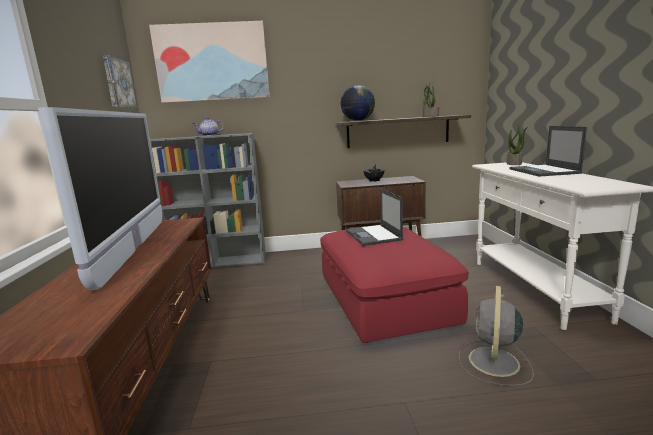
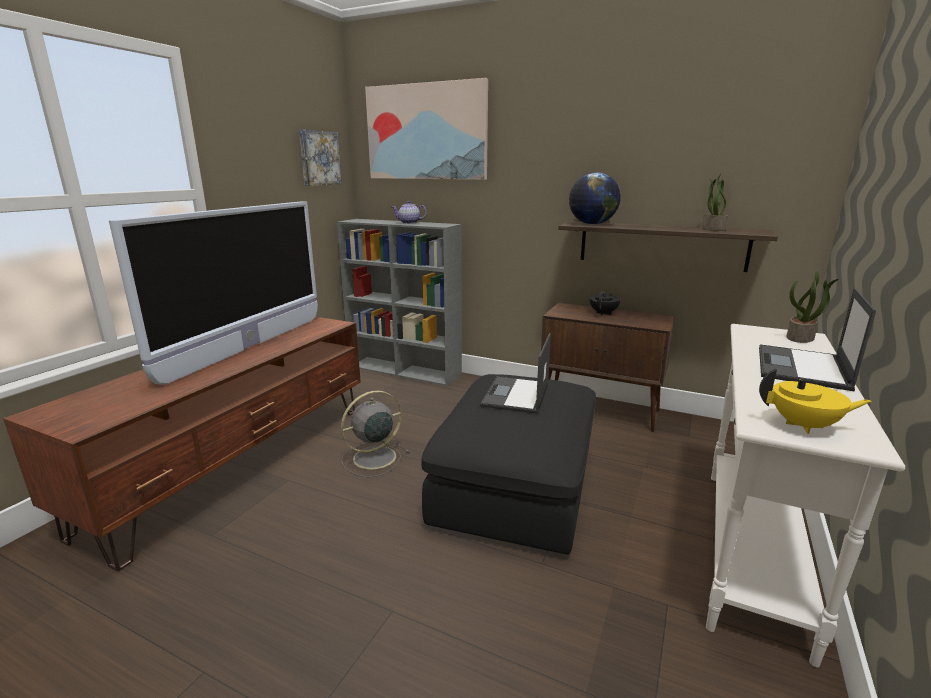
camera: 30 degrees right, 5 degrees up
red ottoman [320,227,468,343] -> black ottoman [422,374,596,555]
grey fan [458,286,534,386] -> grey fan moved to [341,390,409,477]
none -> yellow teapot [759,369,872,434]

